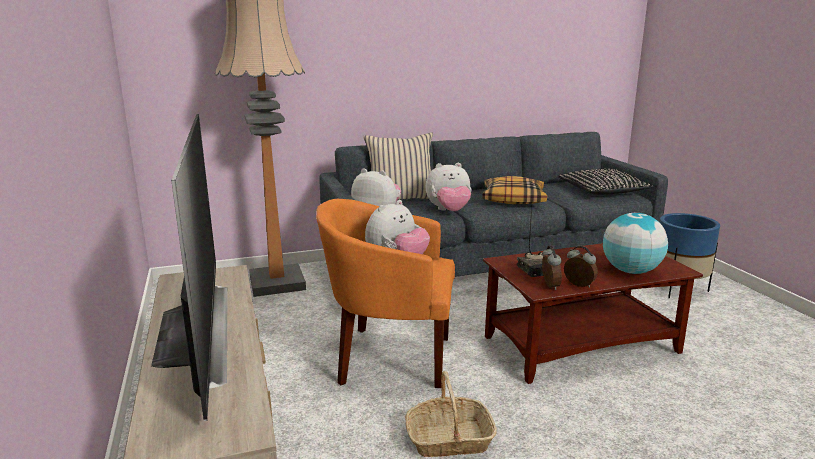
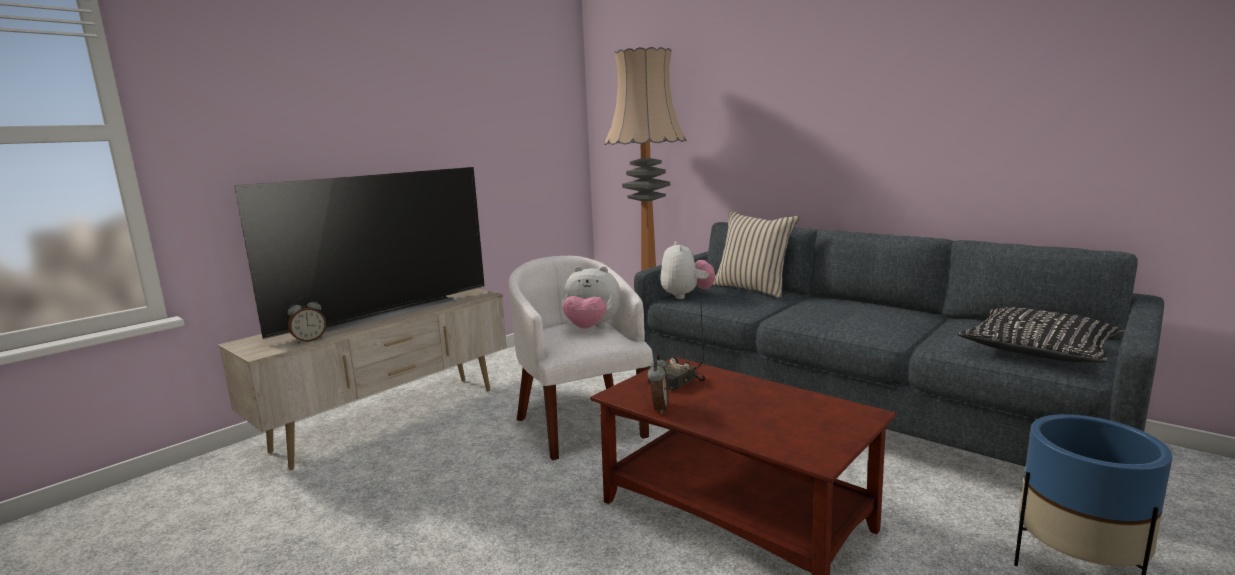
camera: 60 degrees right, 5 degrees down
orange armchair [316,199,455,388] -> white armchair [508,256,653,460]
basket [405,371,497,457] -> none
plush toy [426,163,471,211] -> none
pillow [482,176,547,204] -> none
alarm clock [542,246,562,290] -> alarm clock moved to [288,297,326,344]
globe [603,213,668,274] -> none

